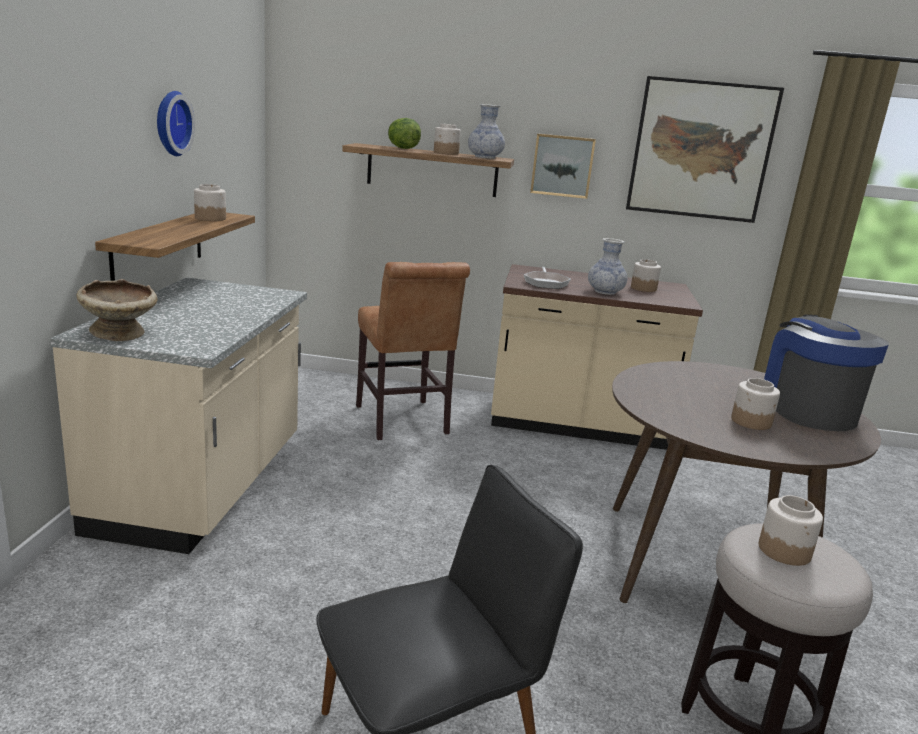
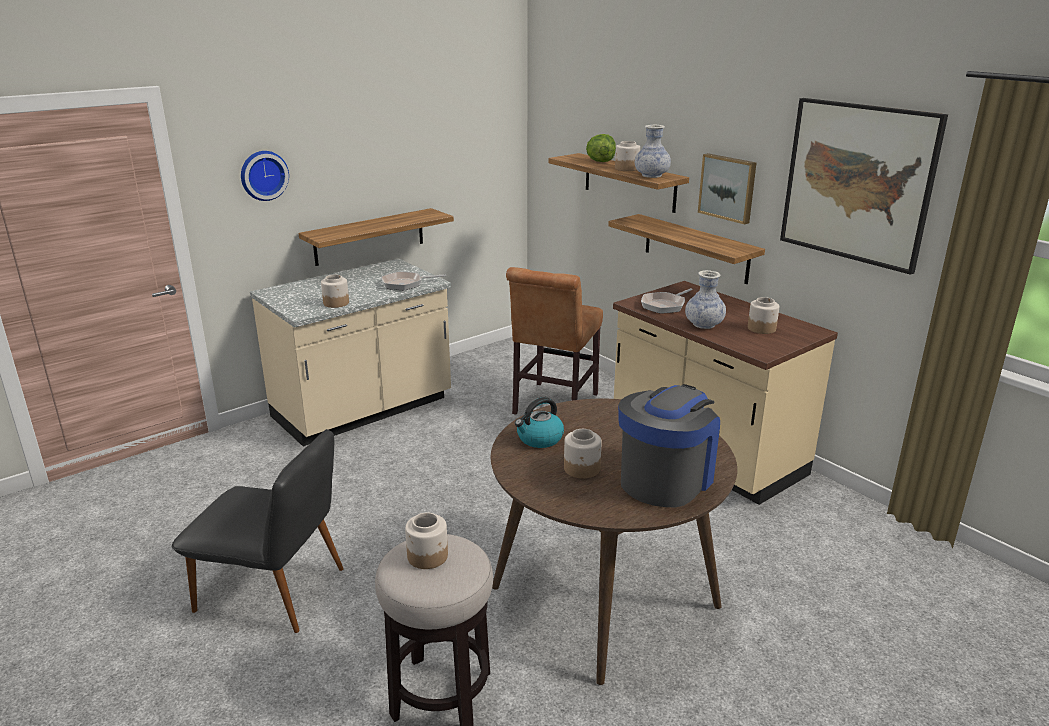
camera: 45 degrees right, 5 degrees up
beige bowl [76,279,158,341] -> none
wall clock [157,91,195,156] -> wall clock moved to [241,151,289,201]
jar [194,184,226,221] -> jar moved to [321,275,349,308]
none -> frying pan [381,271,446,290]
none -> kettle [515,397,564,448]
none -> shelf [608,214,765,284]

